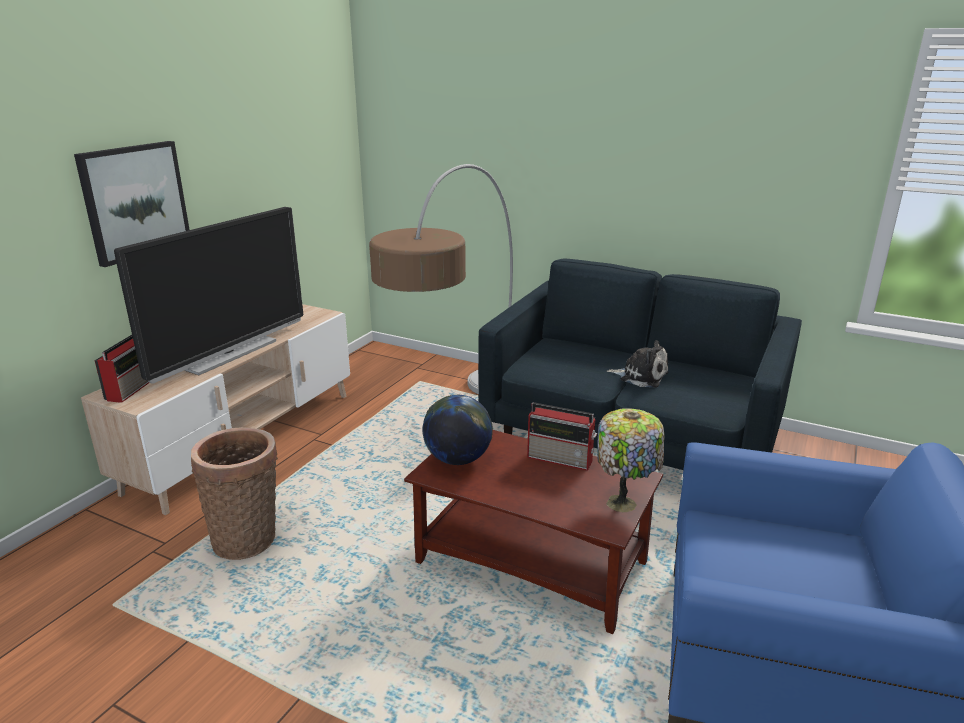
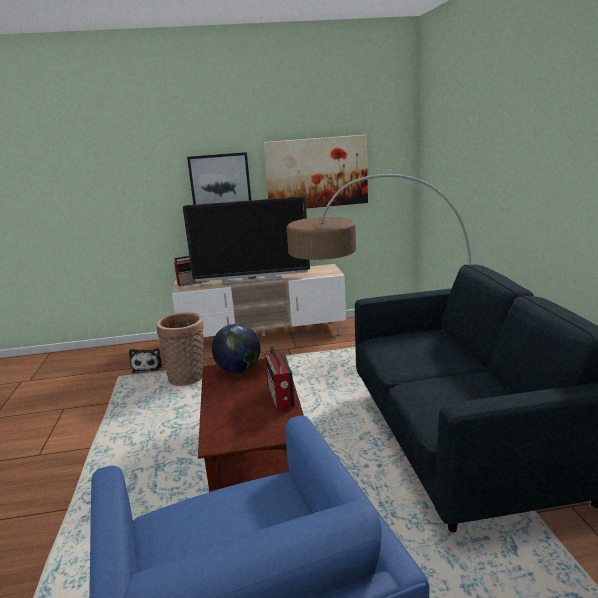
camera: 55 degrees right, 5 degrees down
table lamp [597,408,665,512] -> none
plush toy [607,340,669,387] -> plush toy moved to [129,348,162,373]
none -> picture [263,135,368,208]

